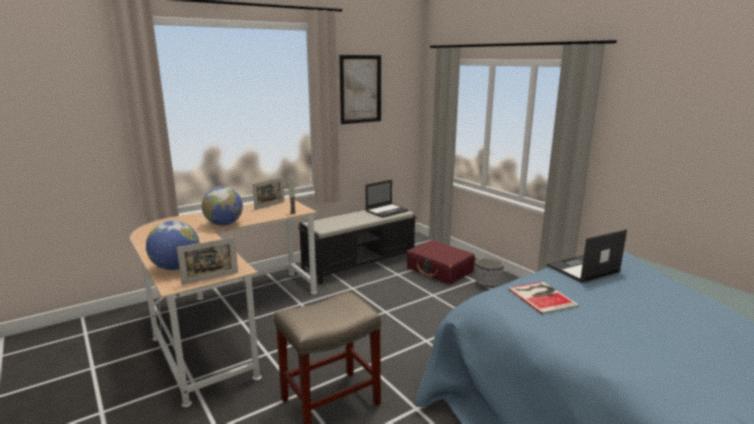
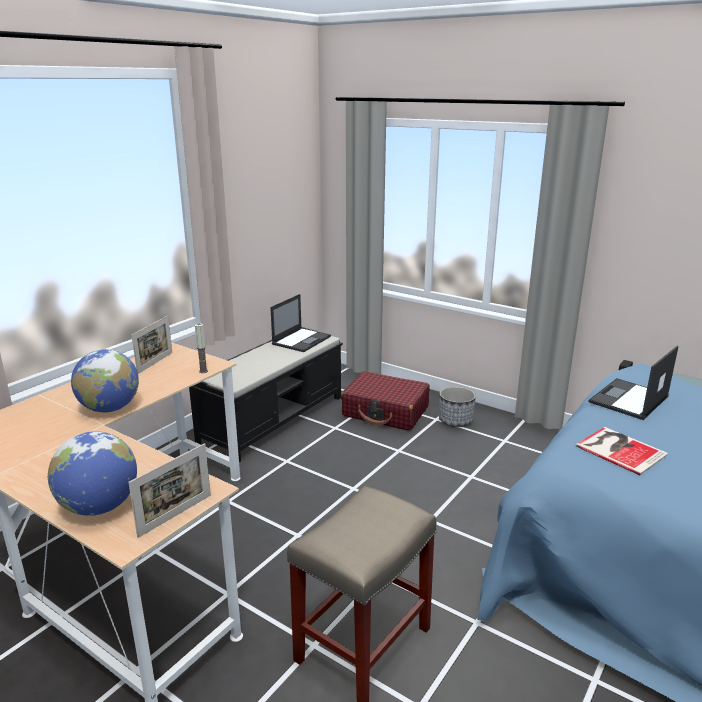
camera: 20 degrees left, 5 degrees up
picture [339,55,381,124] -> none

